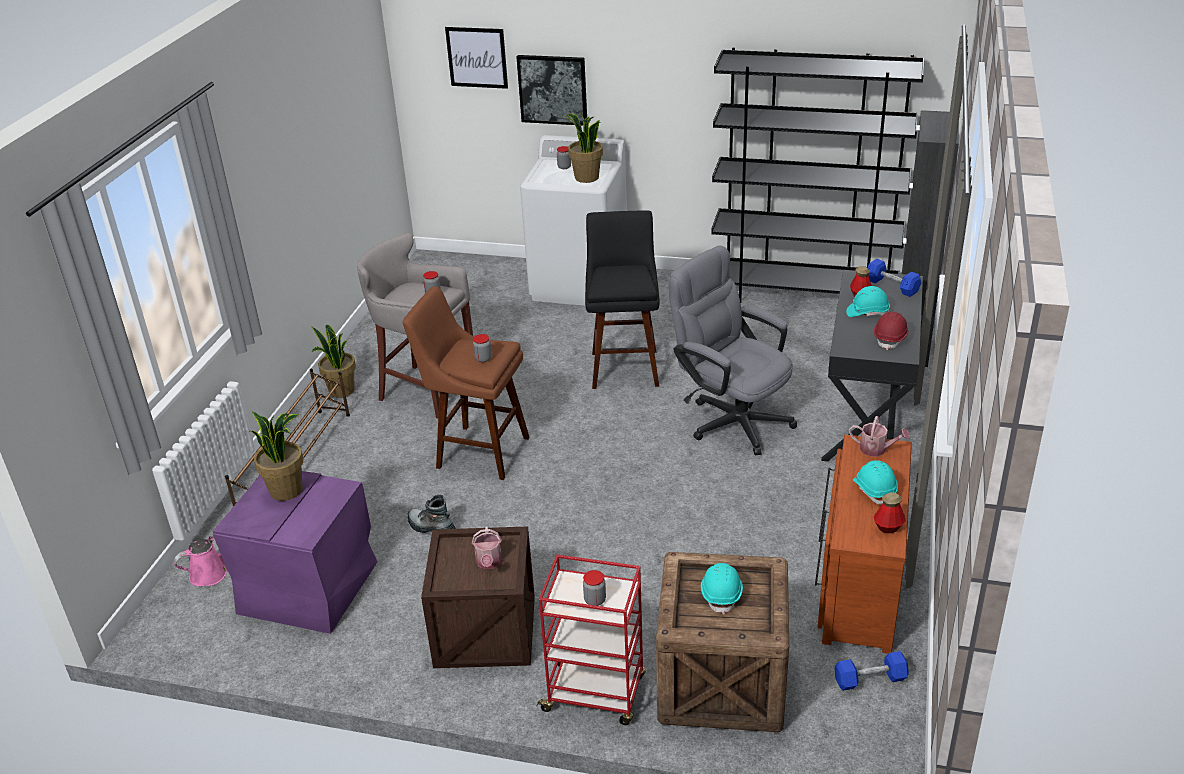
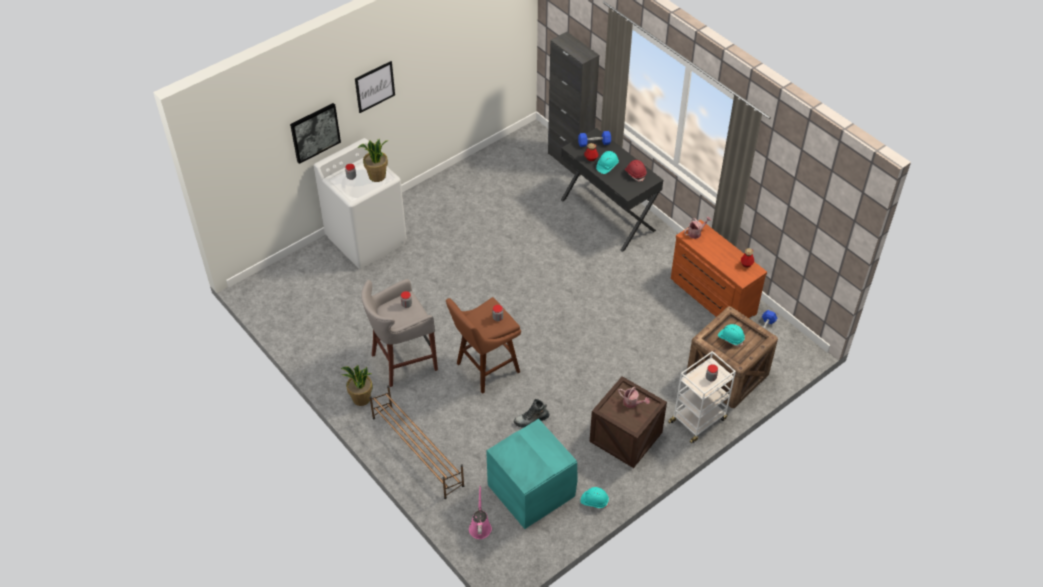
camera: 55 degrees left, 15 degrees up
purple storage box [213,471,377,634] -> turquoise storage box [486,419,577,529]
potted plant [249,412,303,501] -> none
picture [445,27,508,89] -> picture moved to [355,61,395,113]
red cart [536,554,646,725] -> white cart [668,351,736,443]
black stool [585,210,660,389] -> none
grey office chair [668,245,797,455] -> none
black bookcase [711,48,925,303] -> none
turquoise hard hat [853,460,898,505] -> turquoise hard hat moved to [580,487,609,509]

